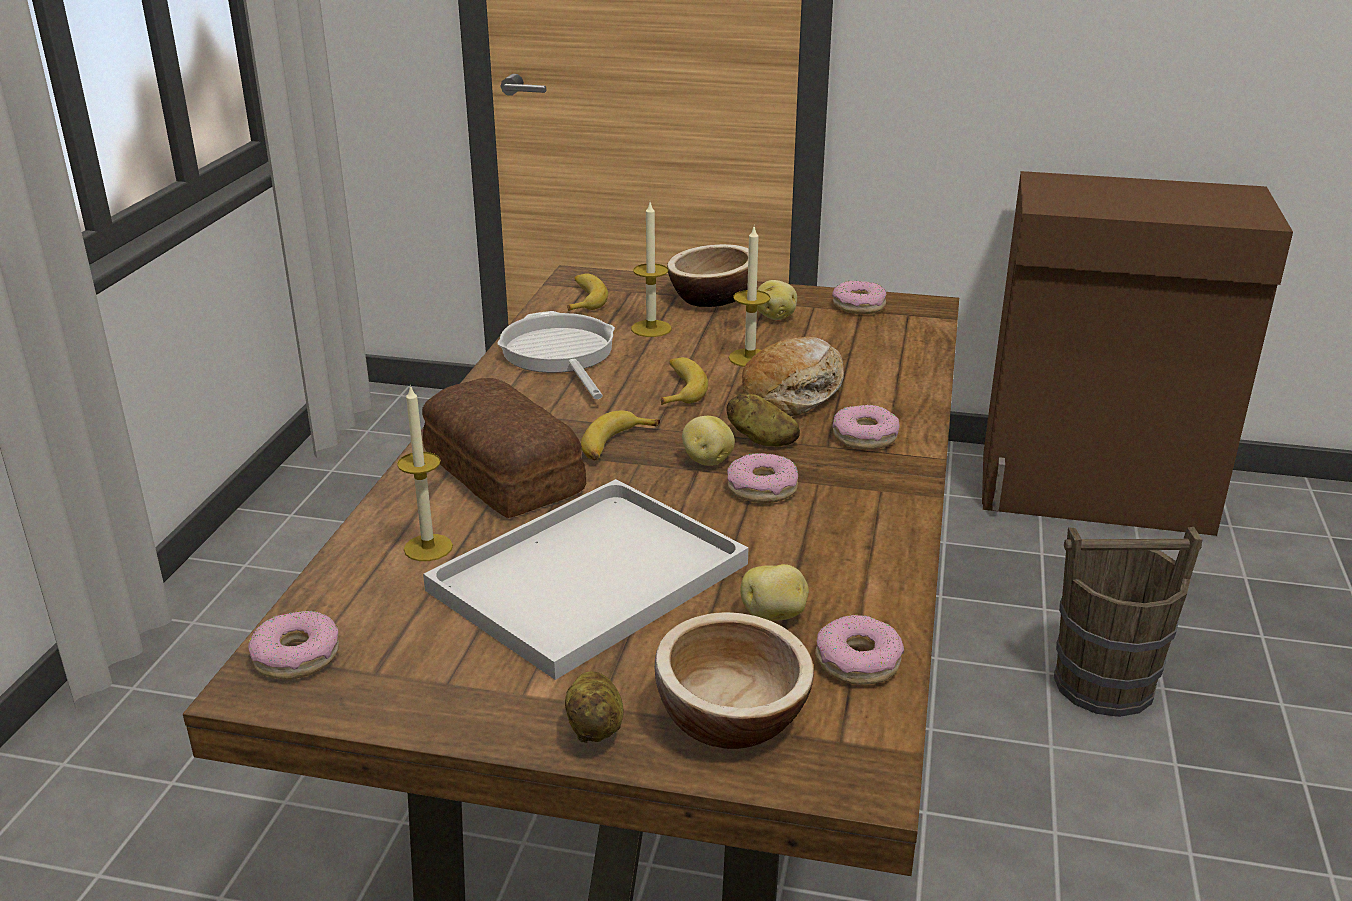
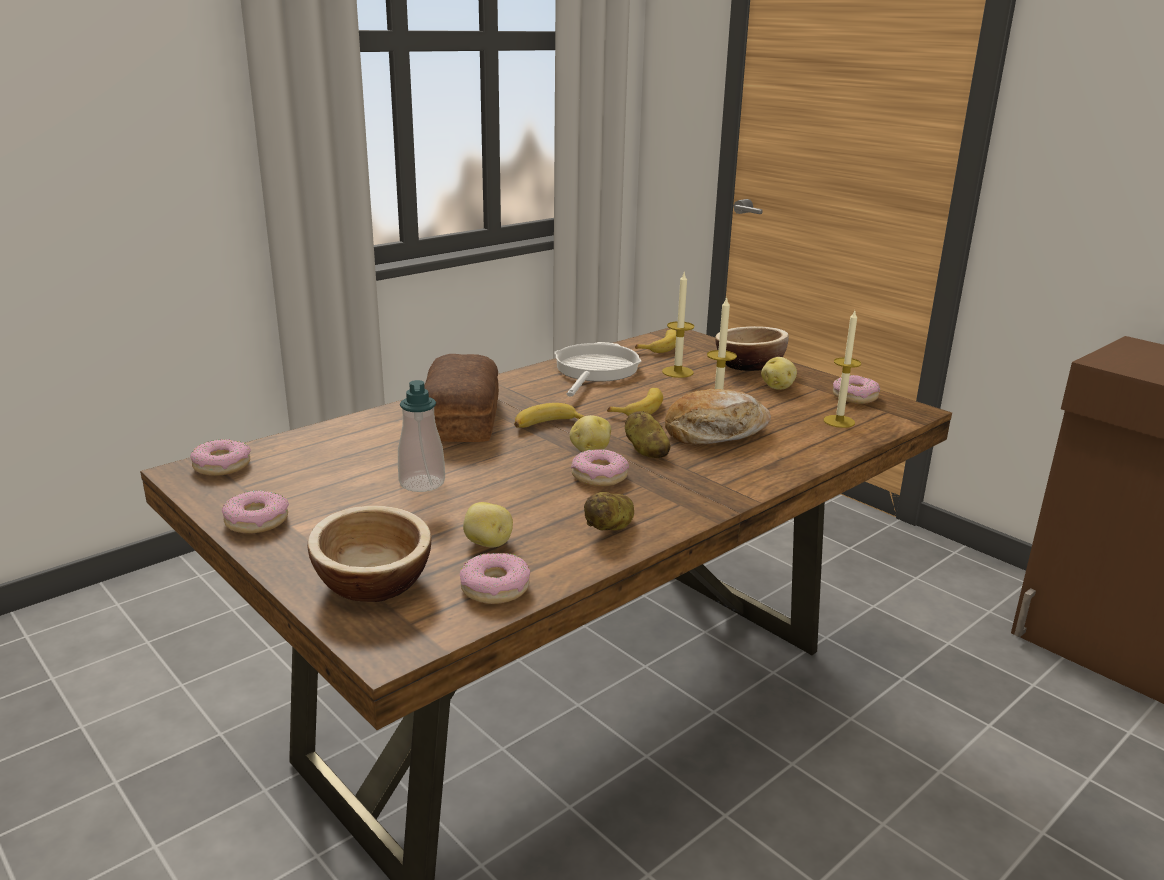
camera: 35 degrees right, 5 degrees down
candle [397,385,453,561] -> candle moved to [824,311,861,428]
white tray [423,479,748,680] -> soap dispenser [398,380,445,492]
potato [565,671,624,743] -> potato moved to [584,492,634,530]
donut [833,405,900,450] -> donut moved to [222,490,289,533]
brown bucket [1054,527,1203,717] -> none

